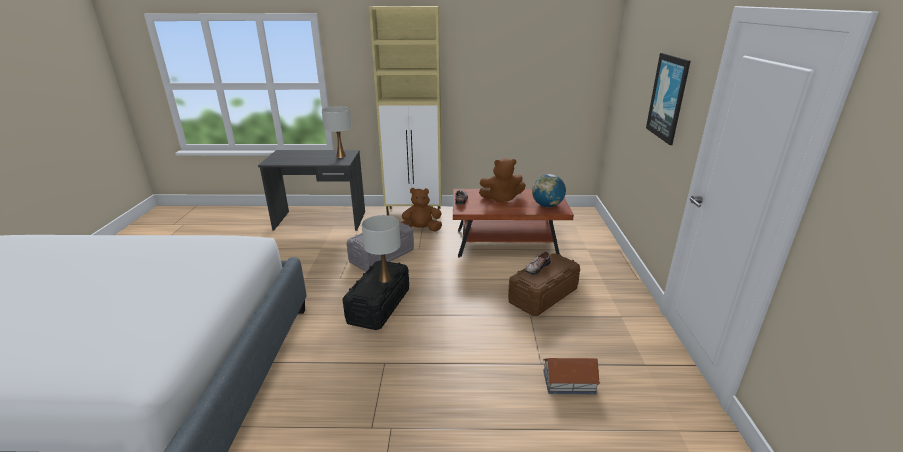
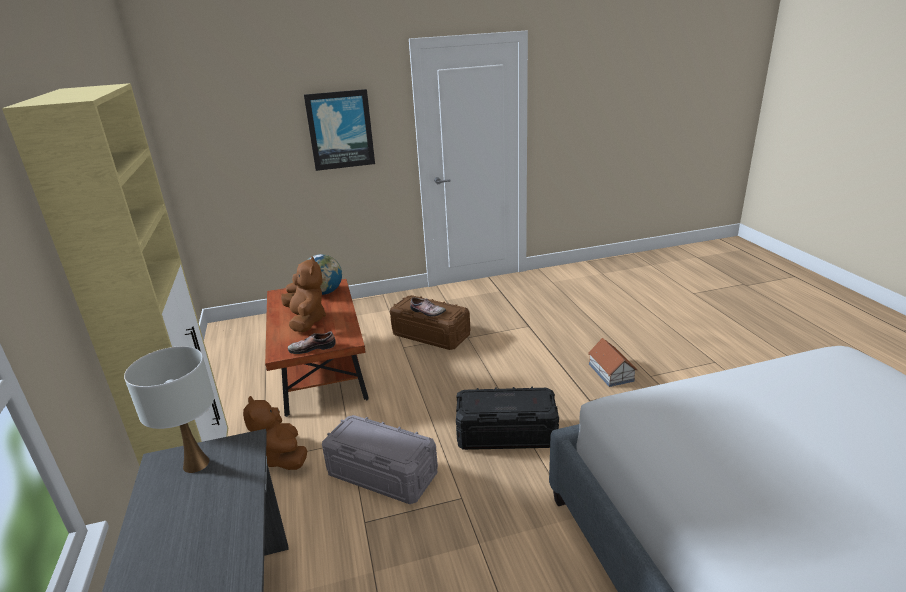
camera: 105 degrees left, 0 degrees up
white table lamp [362,215,401,283] -> none
toy house [543,358,600,394] -> toy house moved to [588,338,637,387]

